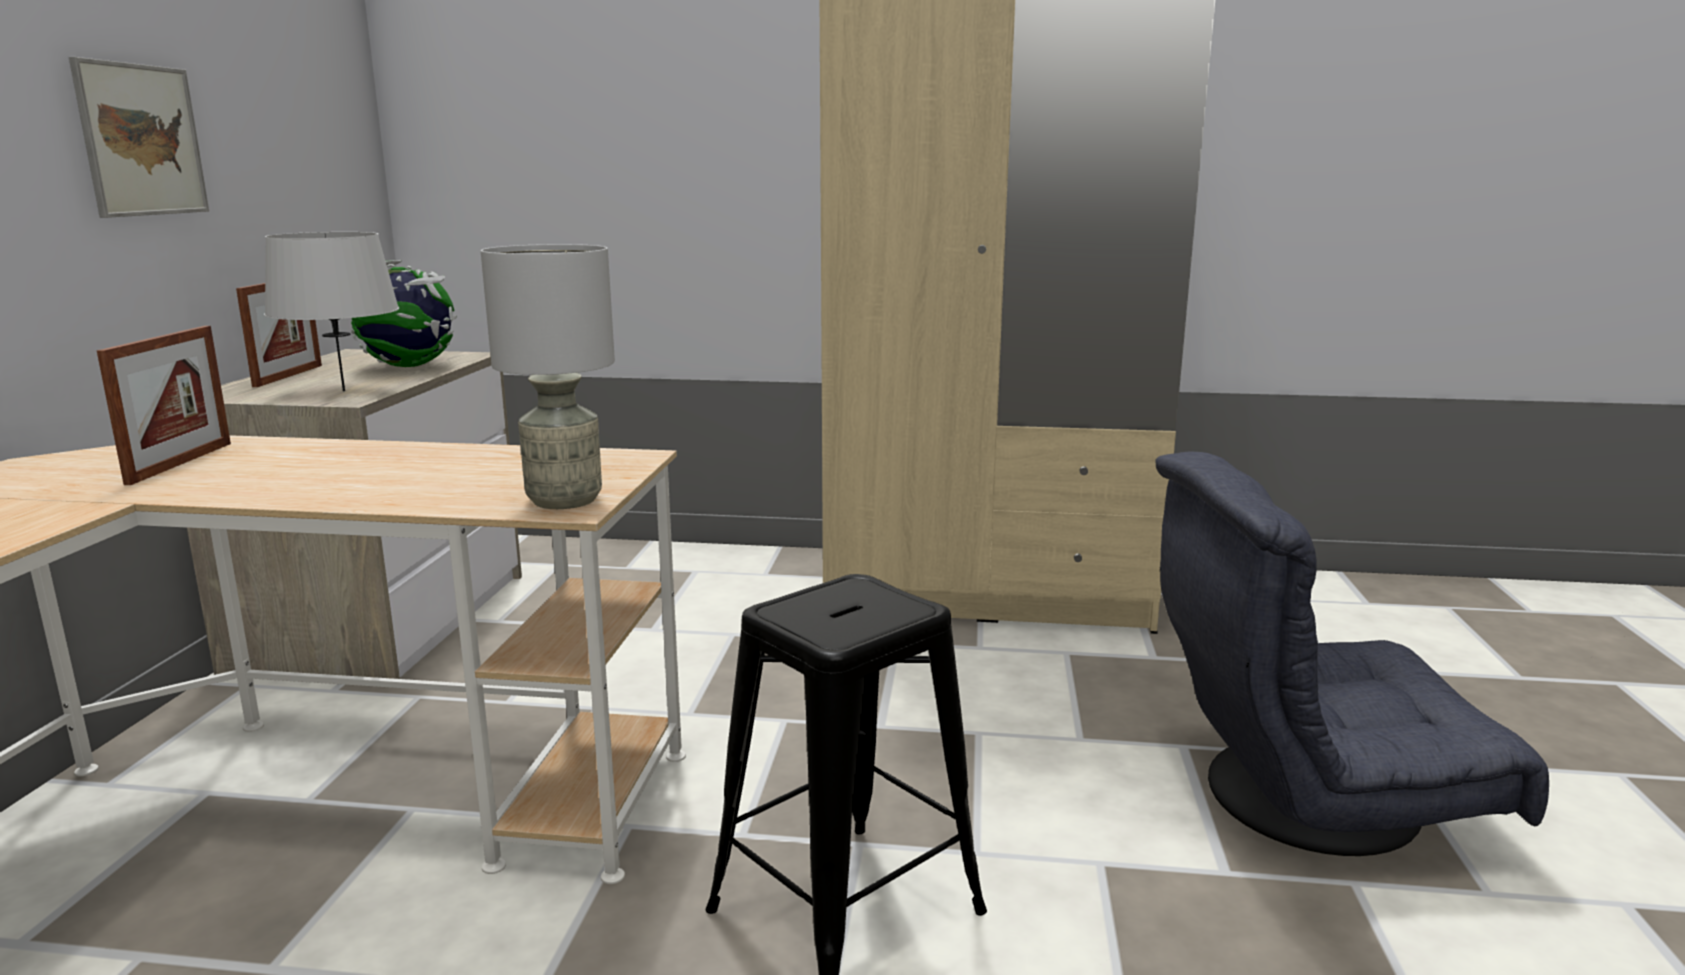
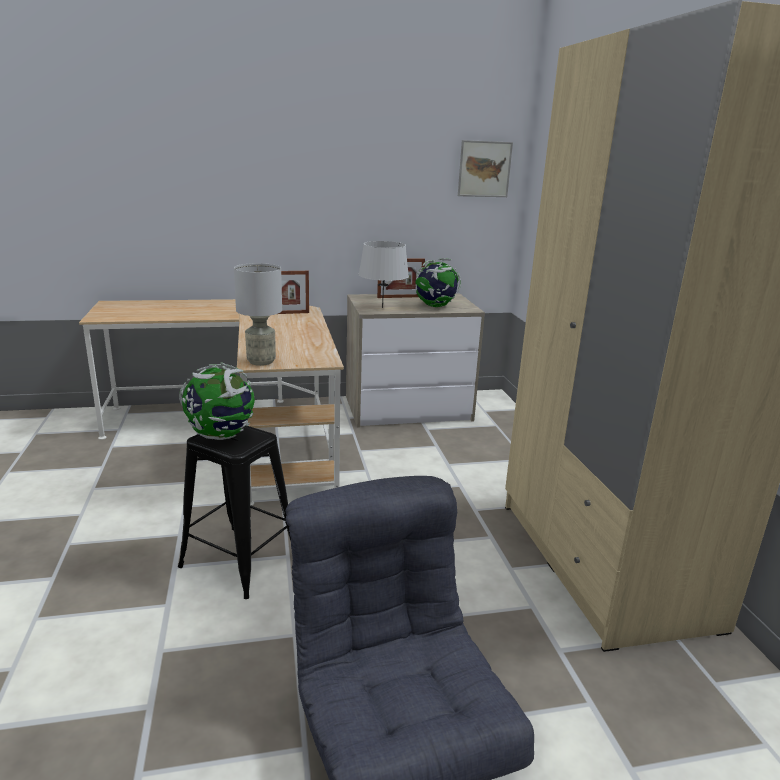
camera: 70 degrees right, 5 degrees up
picture [69,57,209,218] -> picture moved to [458,140,513,197]
none -> globe [179,363,255,440]

